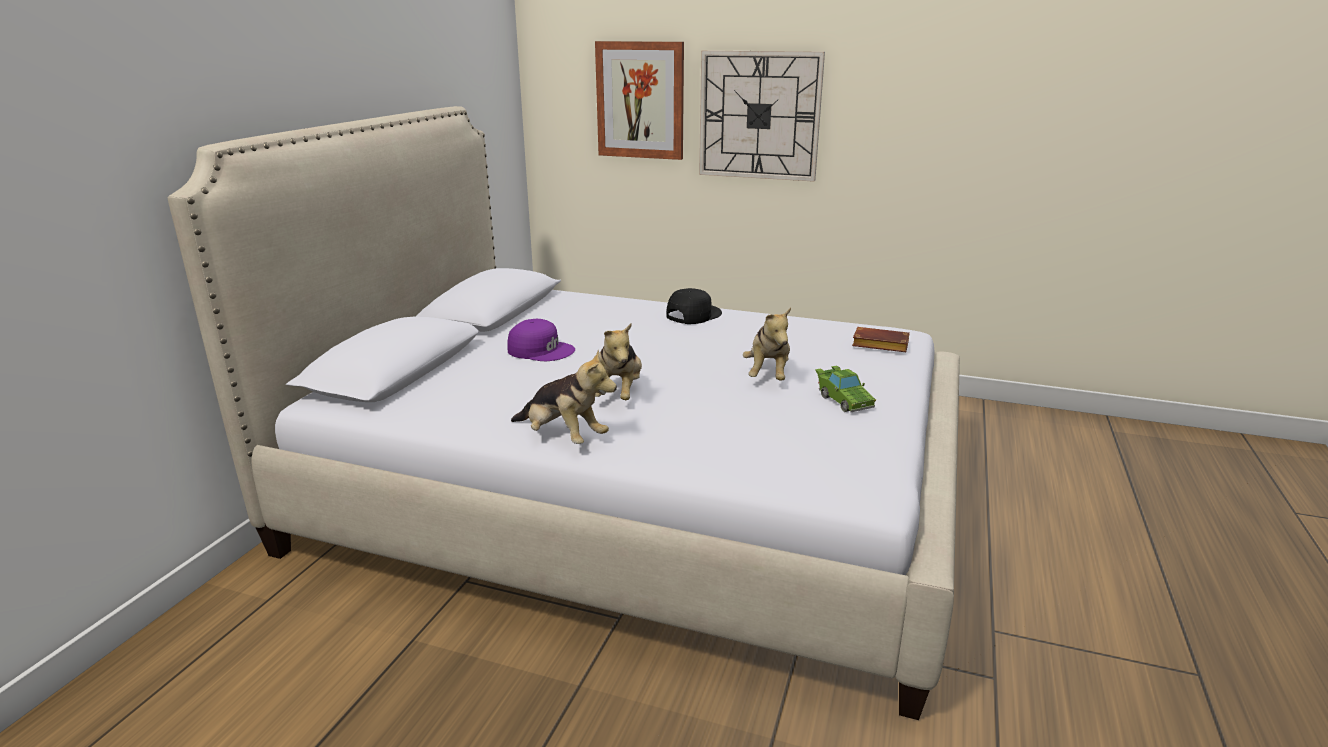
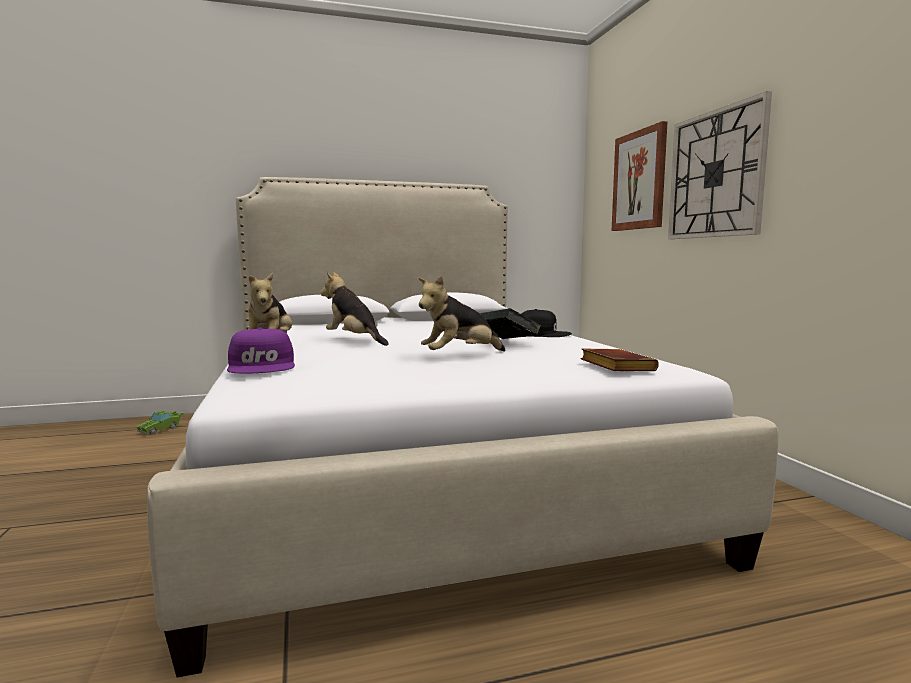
camera: 55 degrees right, 15 degrees down
purple cap [508,319,575,361] -> purple cap moved to [227,328,295,374]
plush toy [595,323,642,400] -> plush toy turned 75 degrees clockwise [320,271,388,346]
green toy car [815,365,876,412] -> green toy car moved to [136,411,183,435]
none -> book [480,308,541,339]

